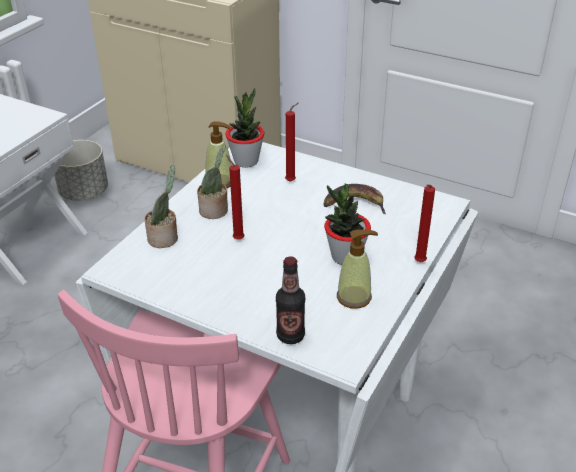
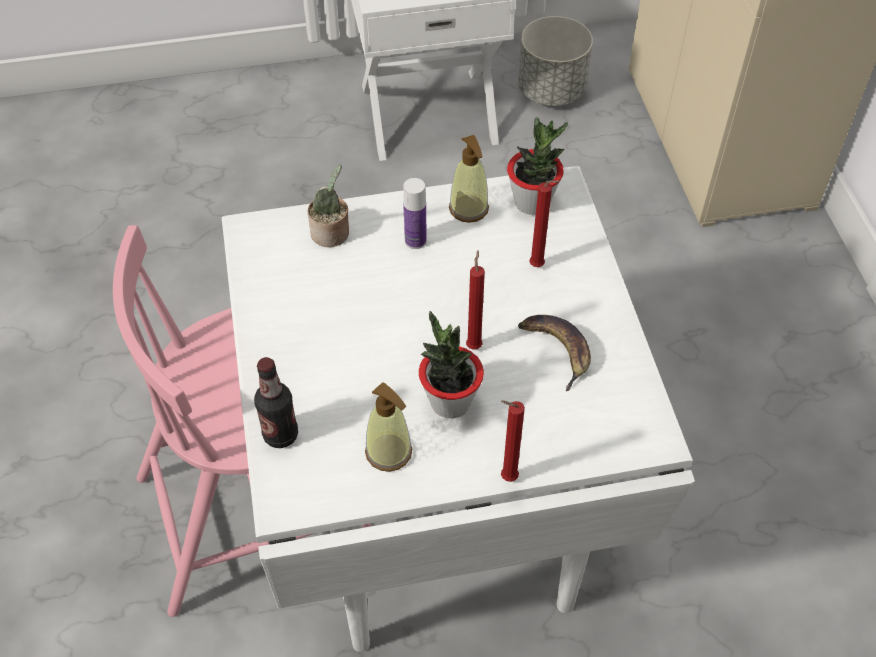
camera: 50 degrees right, 15 degrees up
potted plant [197,145,228,219] -> bottle [403,178,427,249]
red candle [226,155,244,240] -> red candle moved to [466,250,485,350]

